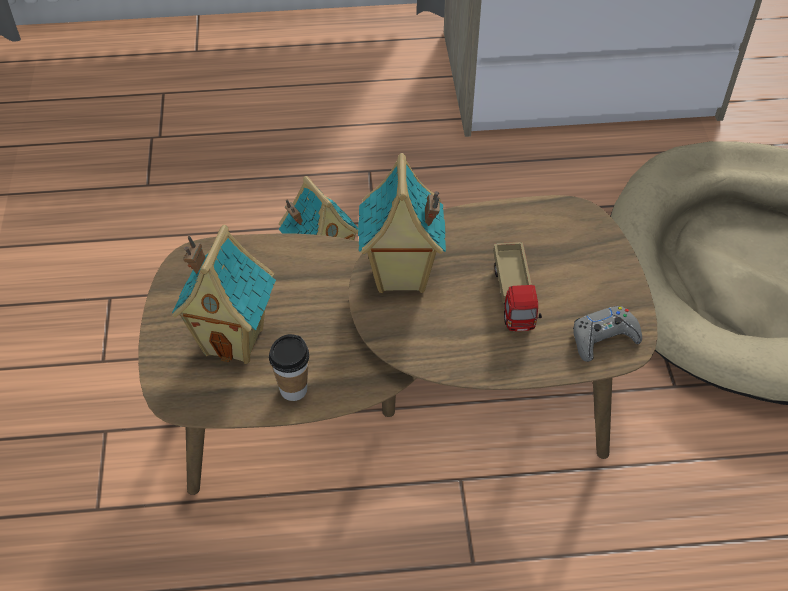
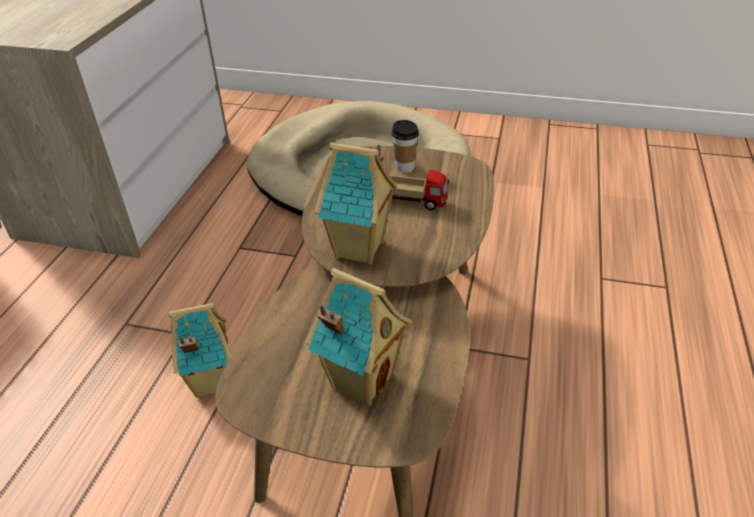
camera: 70 degrees left, 10 degrees down
cup [269,334,309,401] -> cup moved to [392,120,419,173]
grey game controller [573,306,642,362] -> none

